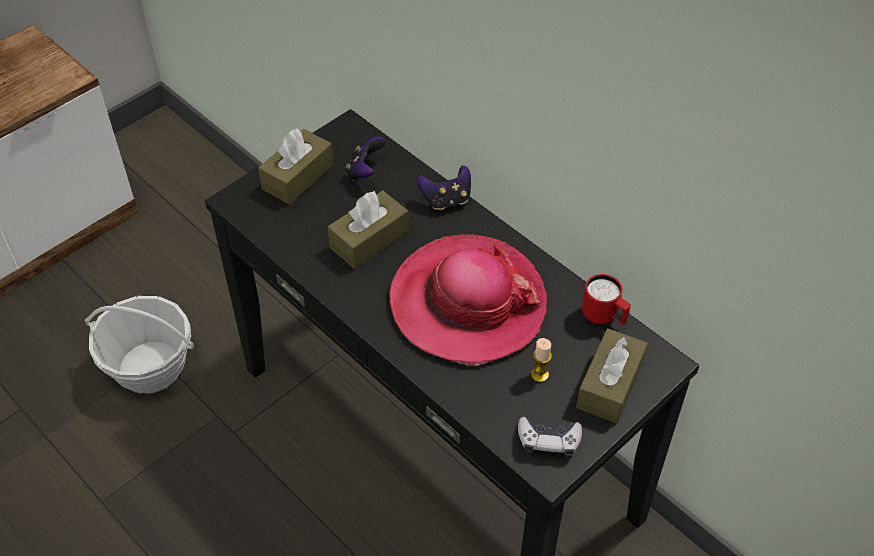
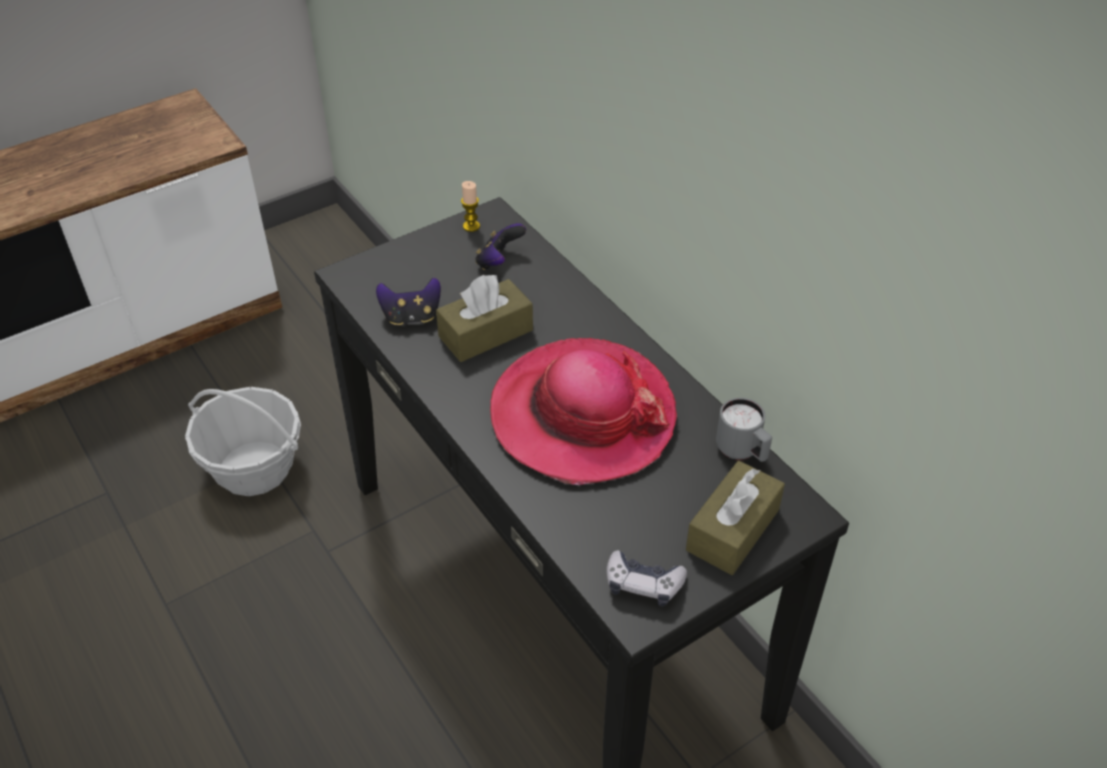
camera: 10 degrees right, 5 degrees down
brown tissue box [258,128,334,205] -> none
game controller [417,165,471,210] -> game controller moved to [376,277,441,325]
candle [531,338,552,382] -> candle moved to [461,181,480,232]
red mug [582,274,631,325] -> grey mug [716,398,772,462]

